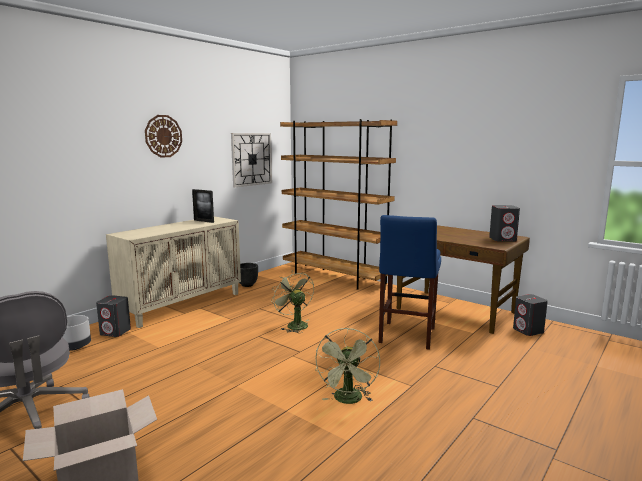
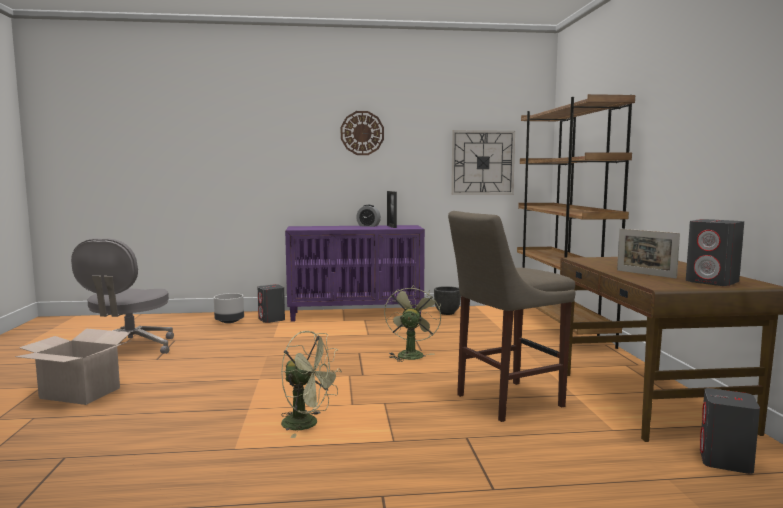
camera: 45 degrees right, 5 degrees down
beige cabinet [106,216,241,328] -> purple cabinet [285,225,425,322]
green fan [315,328,380,404] -> green fan turned 120 degrees counterclockwise [281,331,342,438]
blue stool [379,215,441,350] -> beige stool [448,211,576,422]
none -> alarm clock [356,205,381,227]
none -> picture frame [617,228,680,279]

